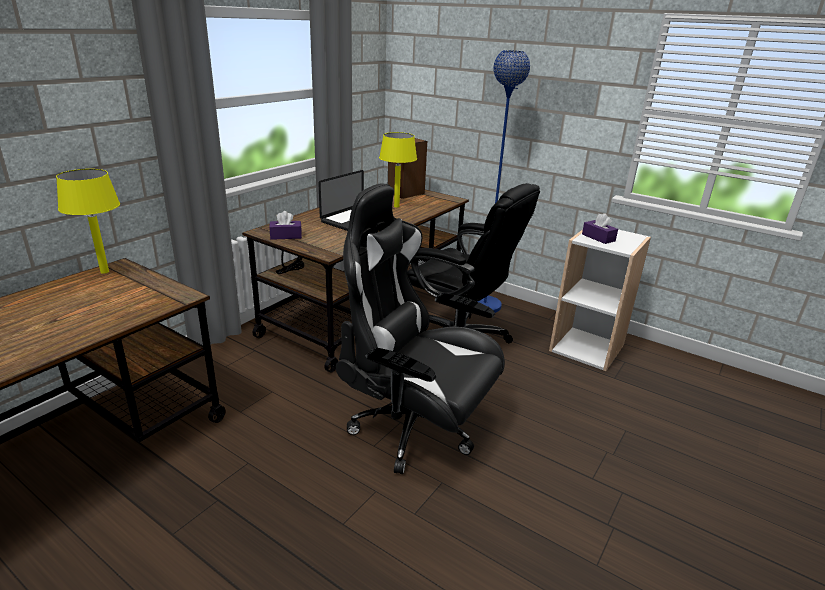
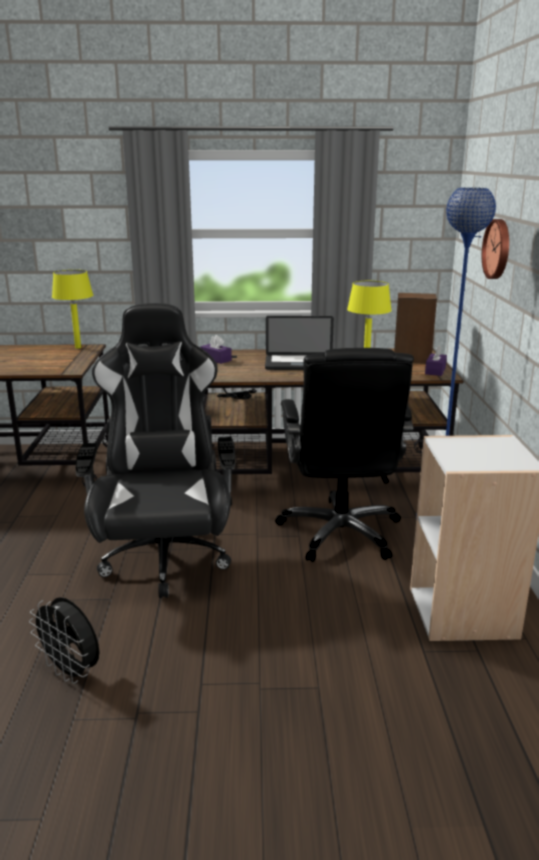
camera: 55 degrees right, 5 degrees down
purple tissue box [582,213,618,244] -> purple tissue box moved to [425,346,447,376]
none -> black fan [29,597,99,684]
none -> wall clock [482,219,509,279]

